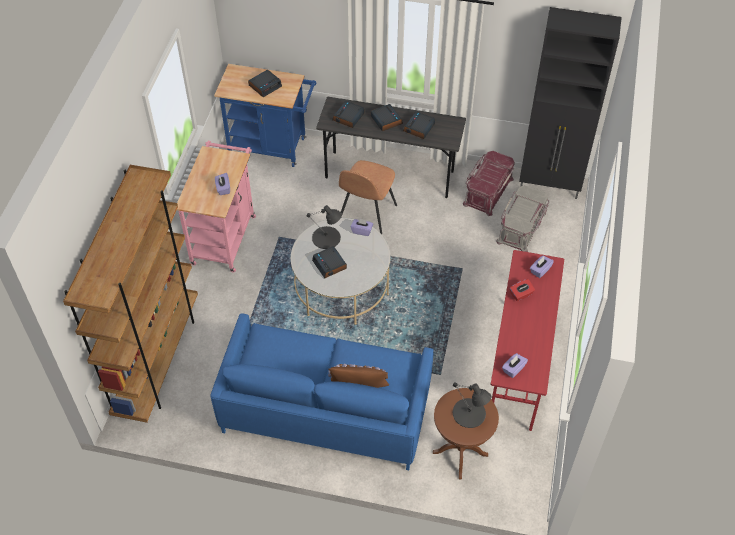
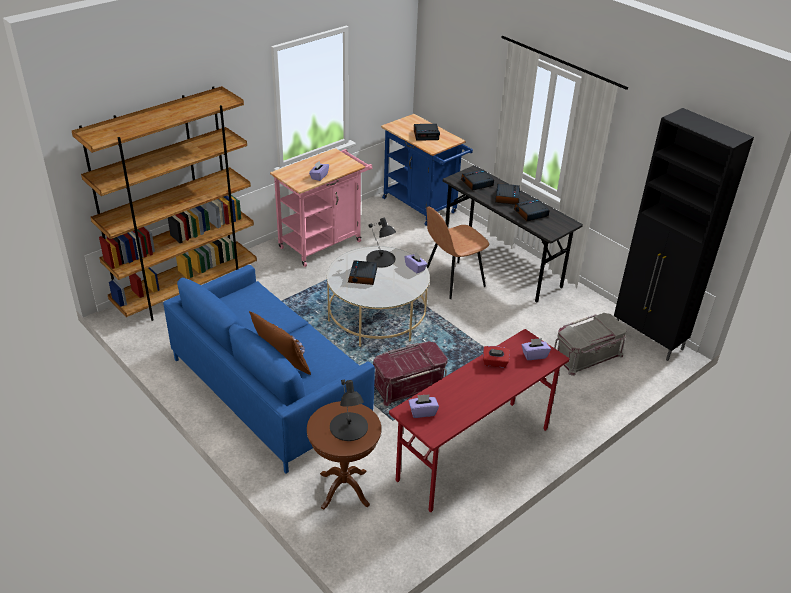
camera: 35 degrees right, 15 degrees down
red storage box [463,151,515,216] -> red storage box moved to [373,341,448,406]

